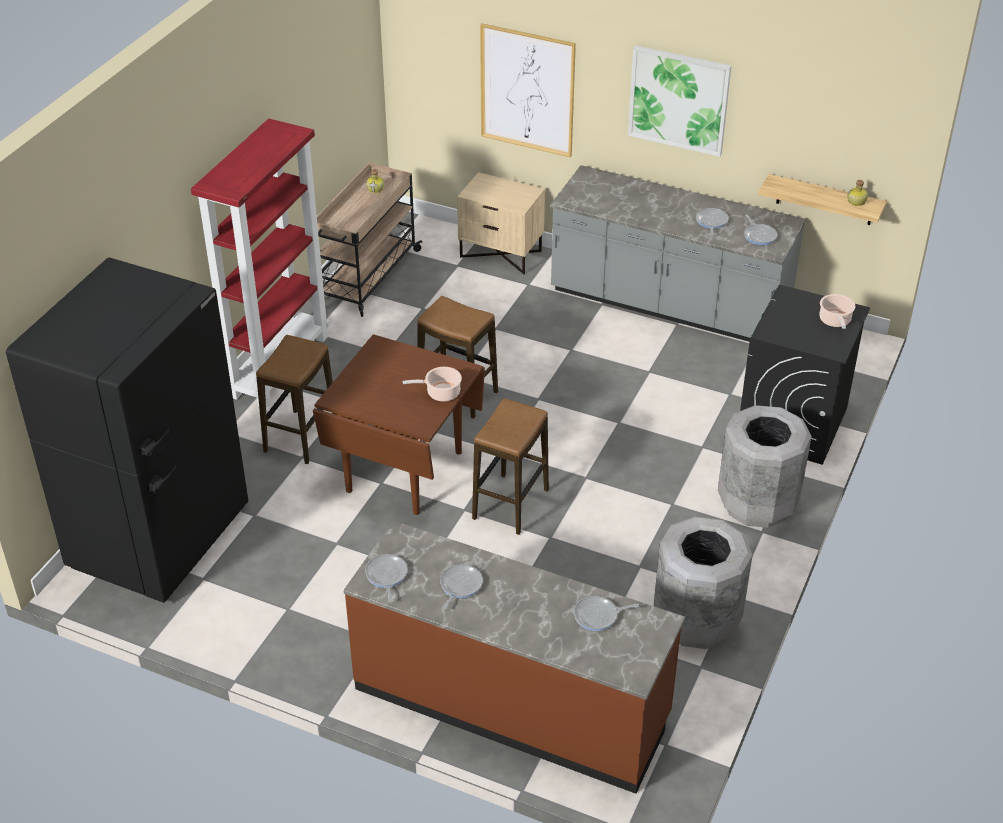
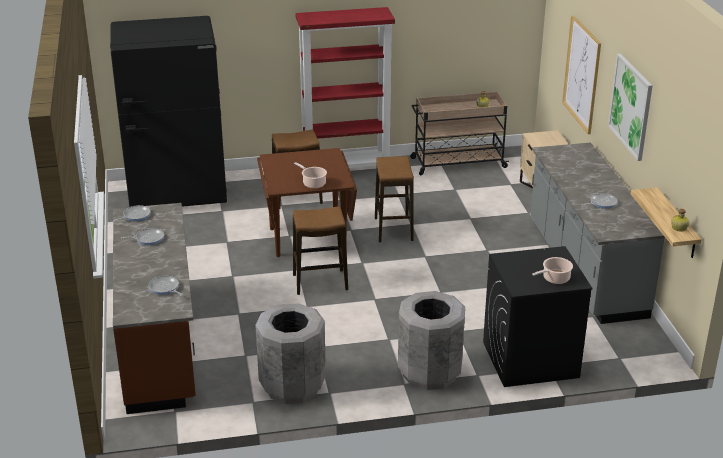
camera: 55 degrees right, 10 degrees down
frying pan [744,214,777,245] -> none

